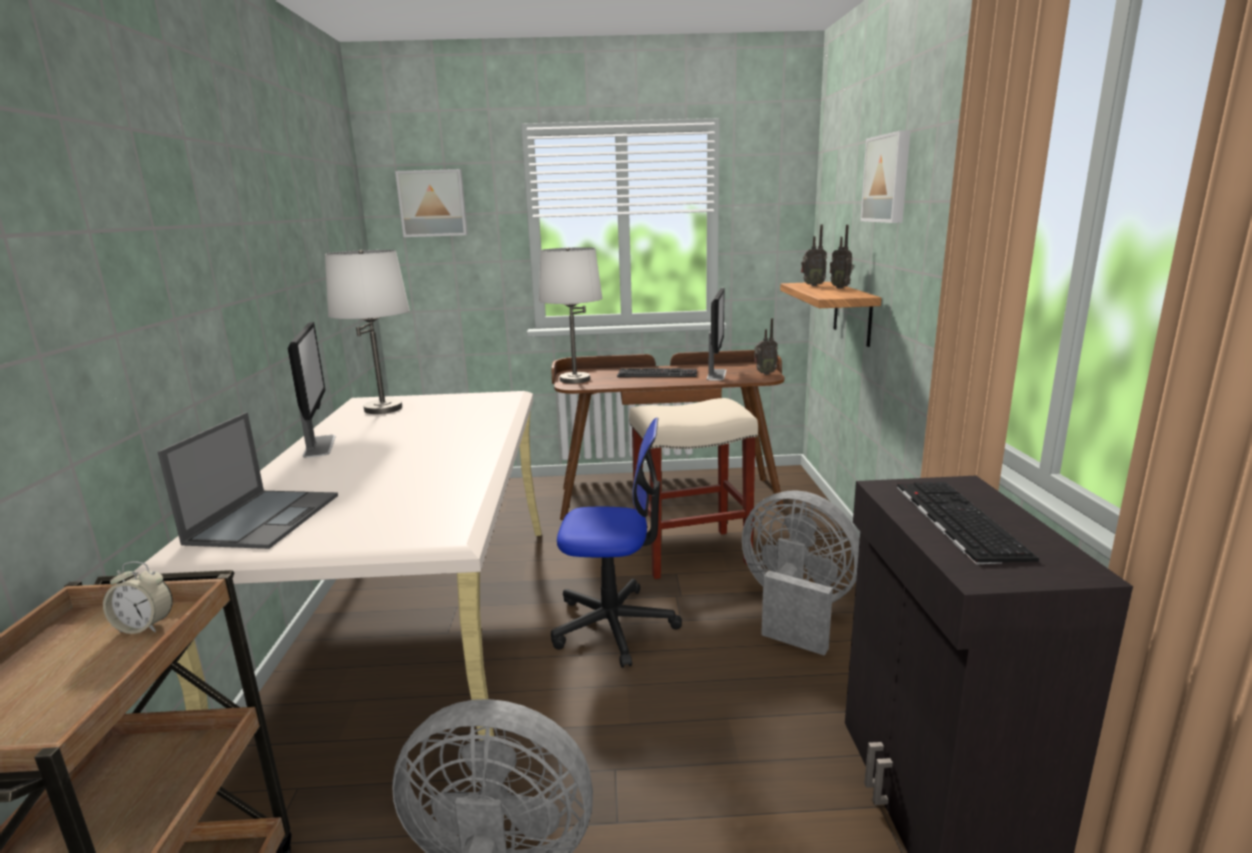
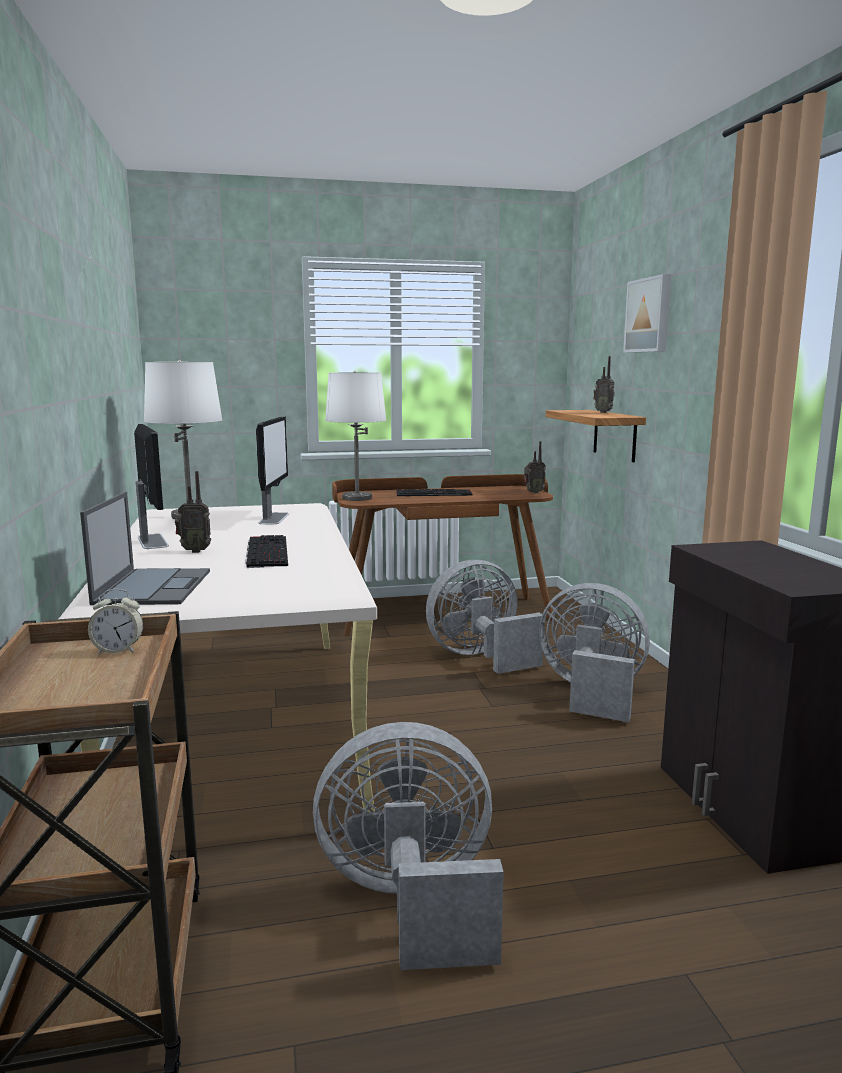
camera: 10 degrees left, 5 degrees down
picture [395,169,468,237] -> none
office chair [551,418,682,668] -> none
beige stool [629,398,758,579] -> grey fan [426,560,543,674]
monitor [707,288,727,381] -> monitor moved to [256,416,289,524]
radio [801,224,827,286] -> radio moved to [175,471,211,553]
keyboard [897,482,1039,564] -> keyboard moved to [245,535,288,568]

